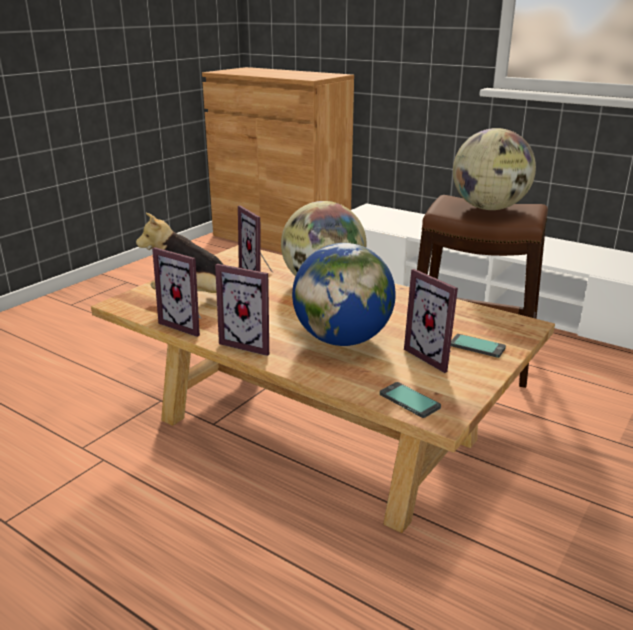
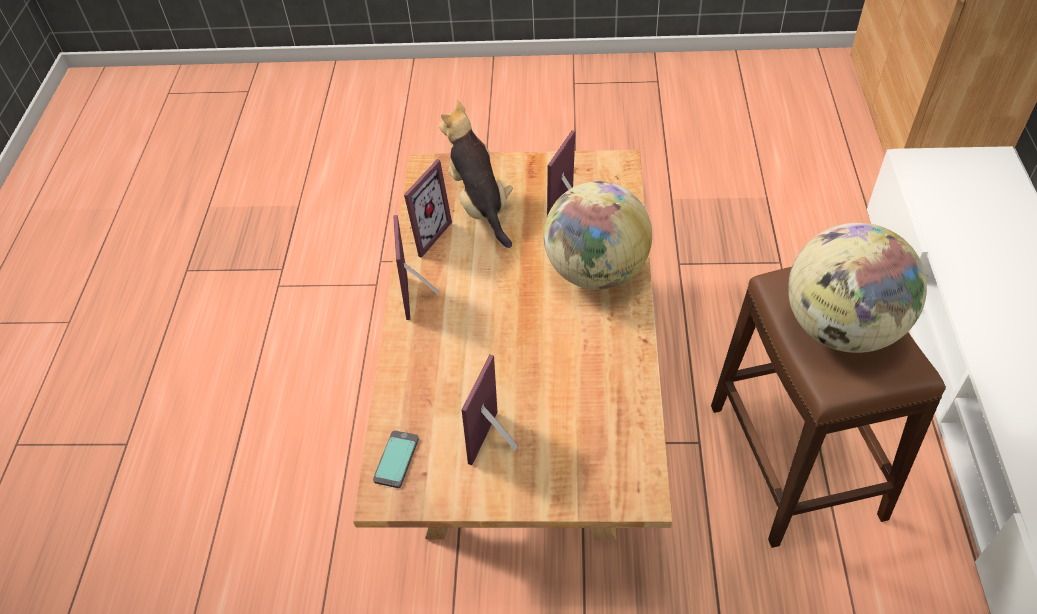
camera: 60 degrees right, 25 degrees up
picture frame [152,247,202,337] -> picture frame turned 150 degrees counterclockwise [404,159,452,258]
globe [292,243,396,346] -> none
phone [451,334,506,358] -> none

